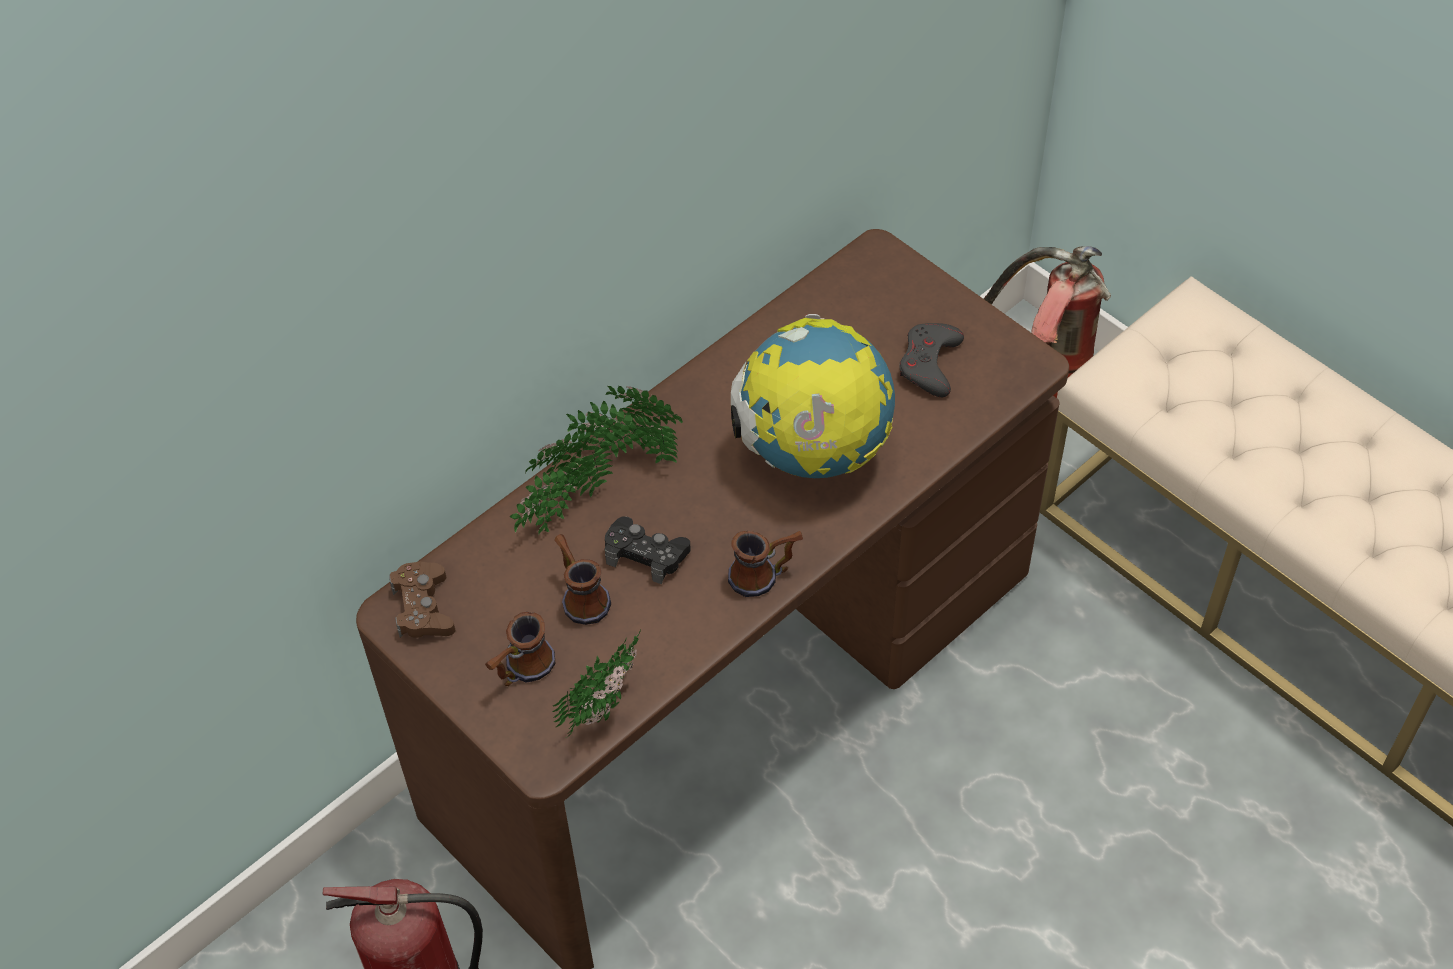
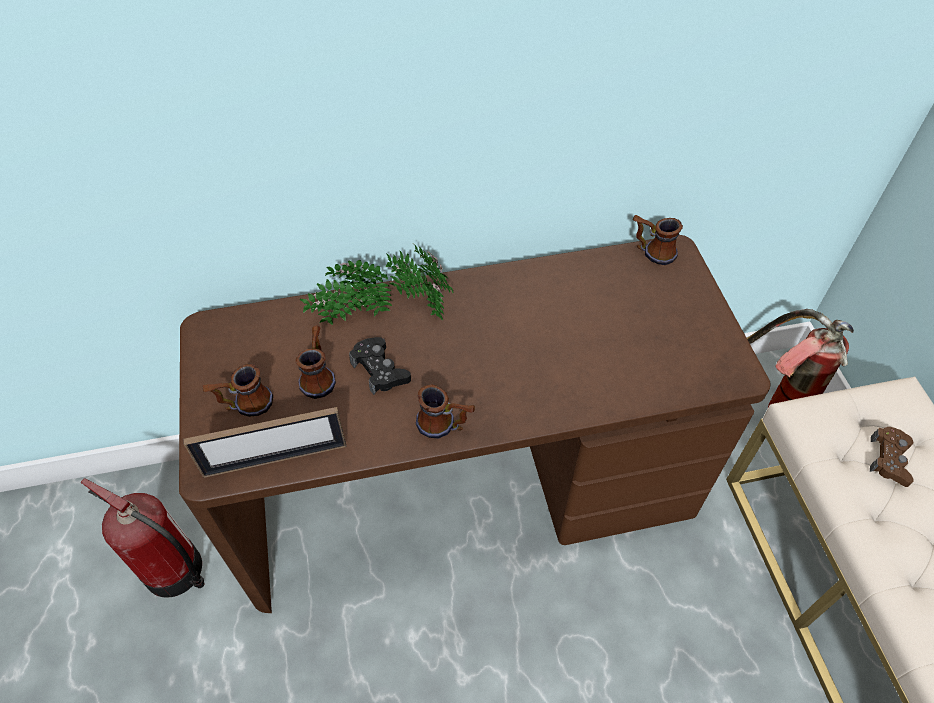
camera: 30 degrees right, 0 degrees up
brown game controller [389,561,455,638] -> brown game controller moved to [870,427,914,487]
potted plant [552,629,641,738] -> picture frame [183,407,347,478]
globe [731,314,895,478] -> none
grey game controller [899,323,964,397] -> none
none -> mug [633,215,683,265]

